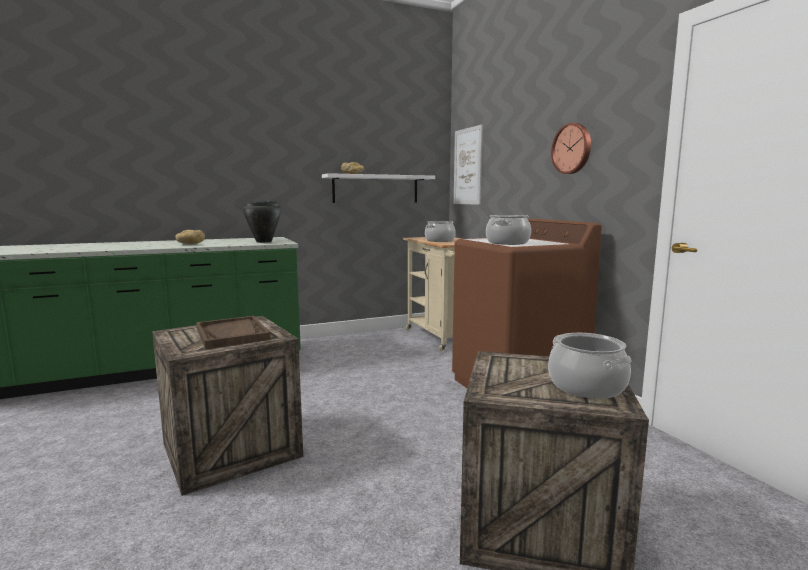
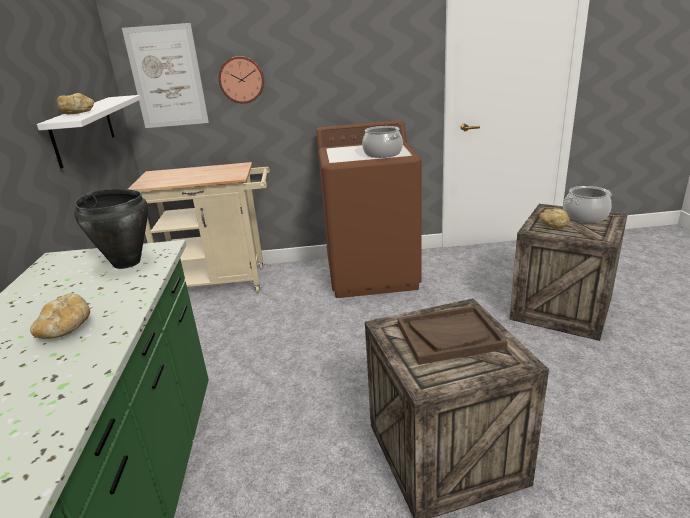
camera: 70 degrees left, 15 degrees up
cooking pot [425,221,456,242] -> none
wall clock [551,123,591,174] -> wall clock moved to [219,56,264,104]
none -> bread [539,209,570,229]

